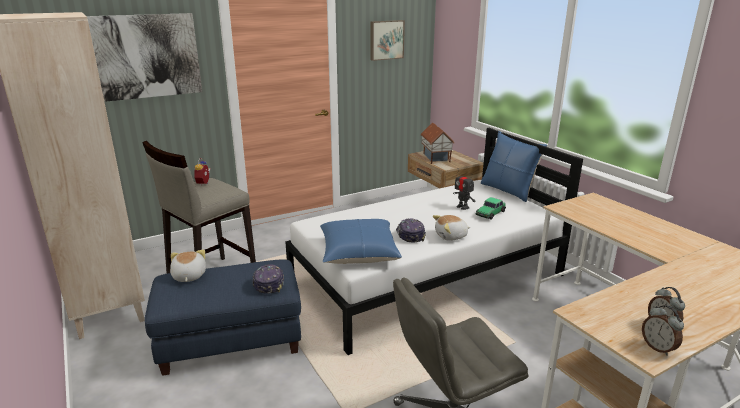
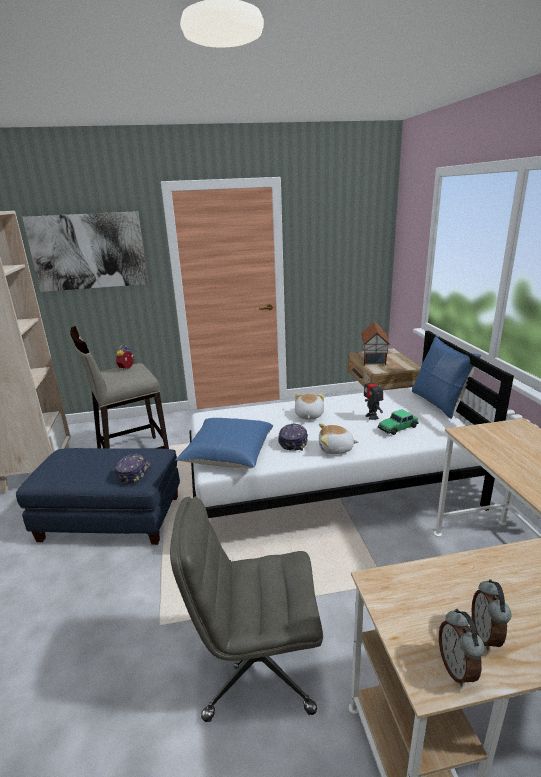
camera: 20 degrees right, 0 degrees up
plush toy [170,249,206,282] -> plush toy moved to [295,394,324,420]
picture [371,20,405,61] -> none

